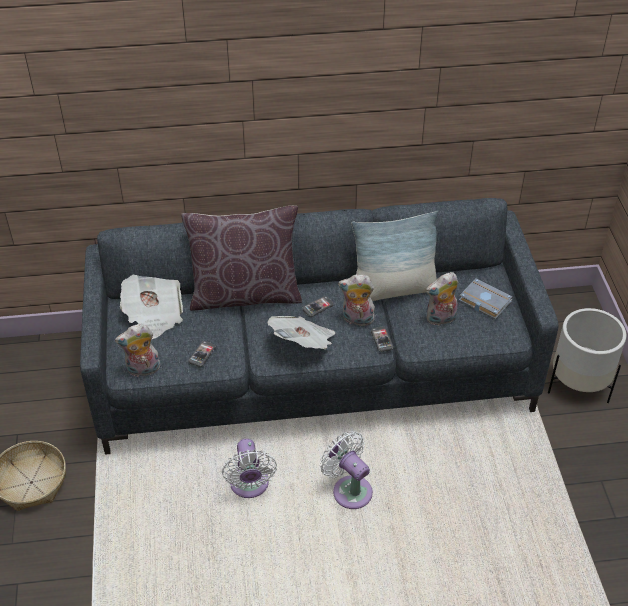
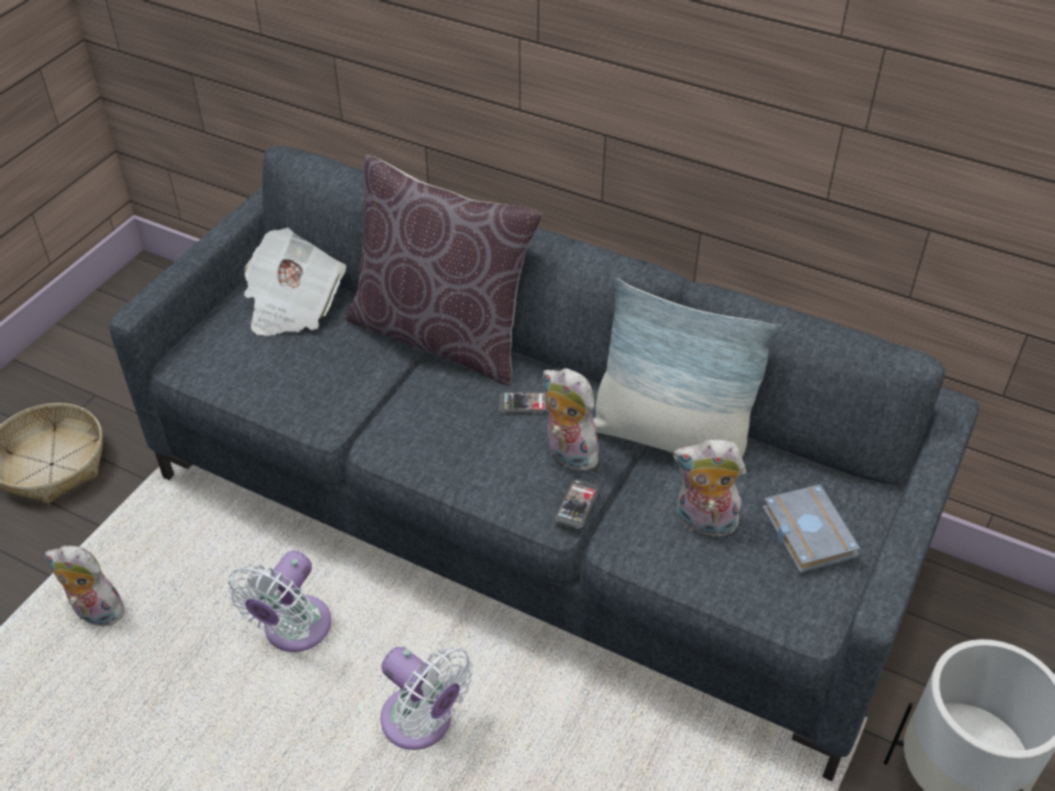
camera: 35 degrees right, 0 degrees up
plush toy [115,323,160,377] -> plush toy moved to [45,546,129,626]
phone [188,341,216,367] -> none
newspaper [268,316,335,349] -> none
white fan [320,431,373,509] -> white fan turned 135 degrees clockwise [380,646,474,750]

